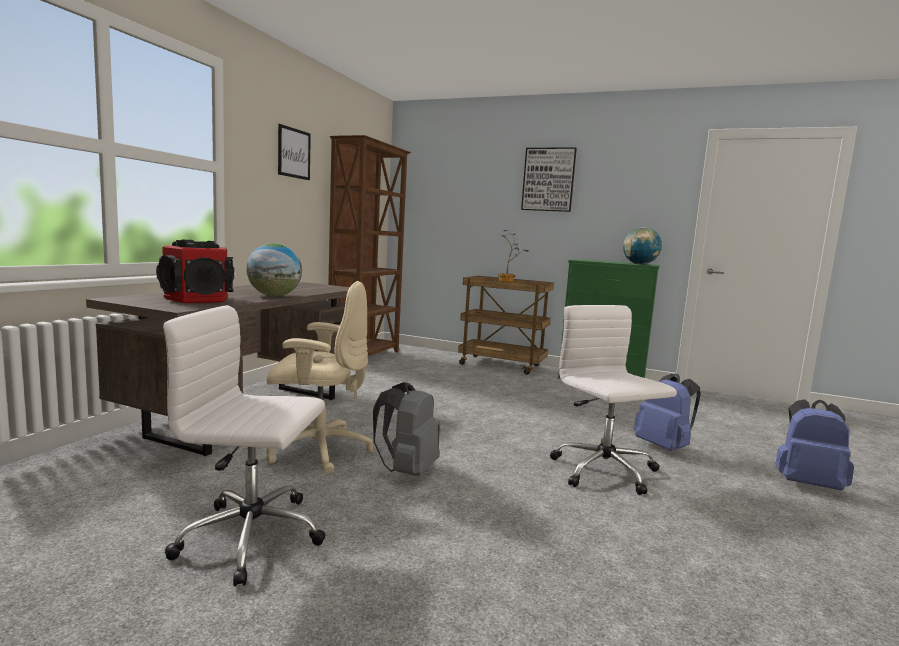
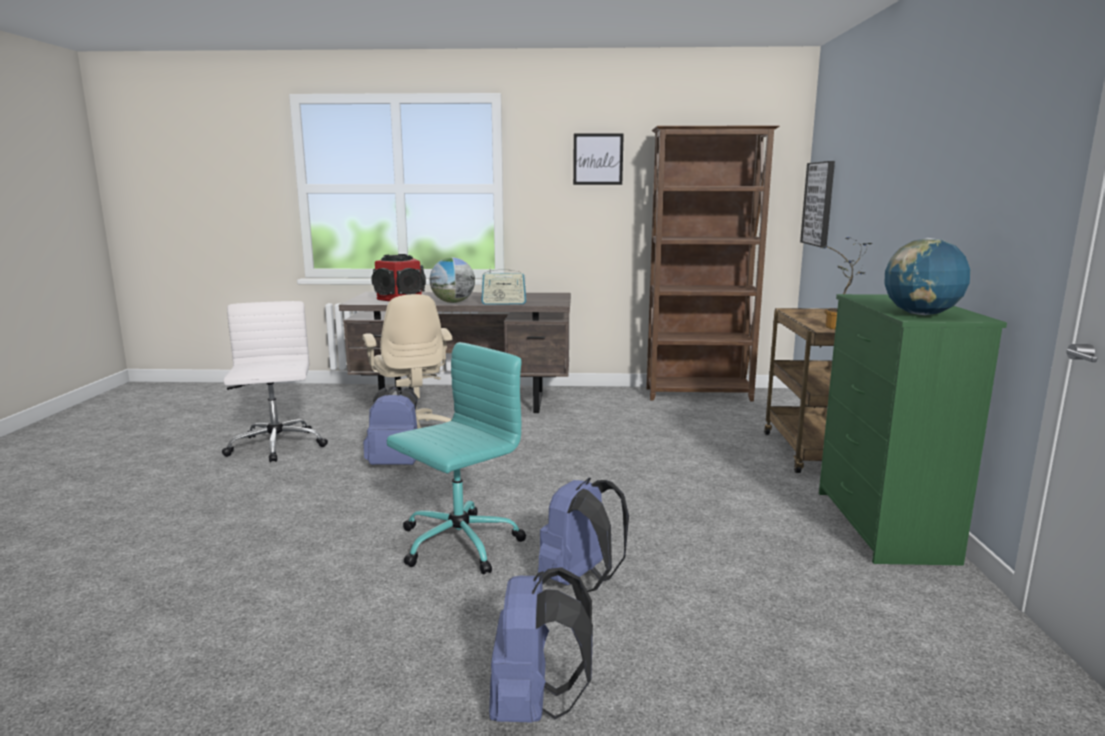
camera: 70 degrees right, 5 degrees up
grey backpack [373,382,440,476] -> blue backpack [363,386,418,465]
picture [521,147,577,212] -> picture moved to [800,161,835,247]
white office chair [550,305,677,495] -> turquoise office chair [387,342,526,575]
none -> radio [481,266,526,305]

